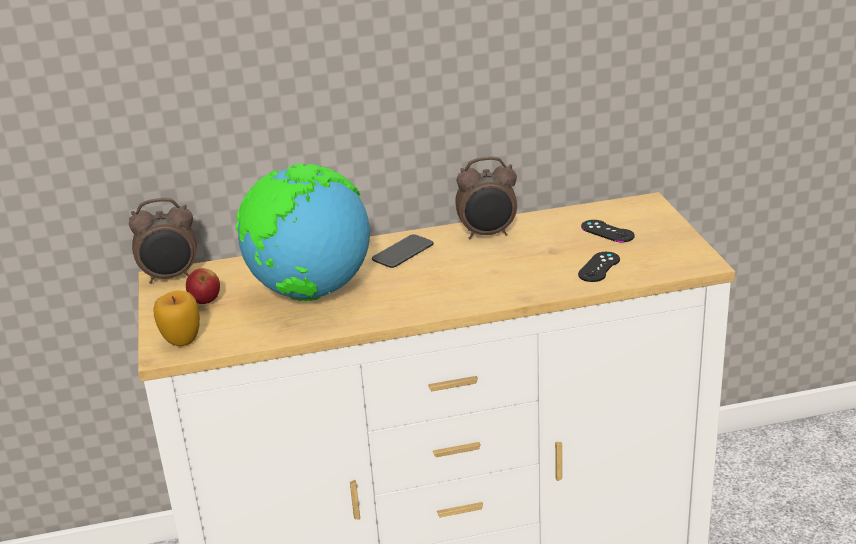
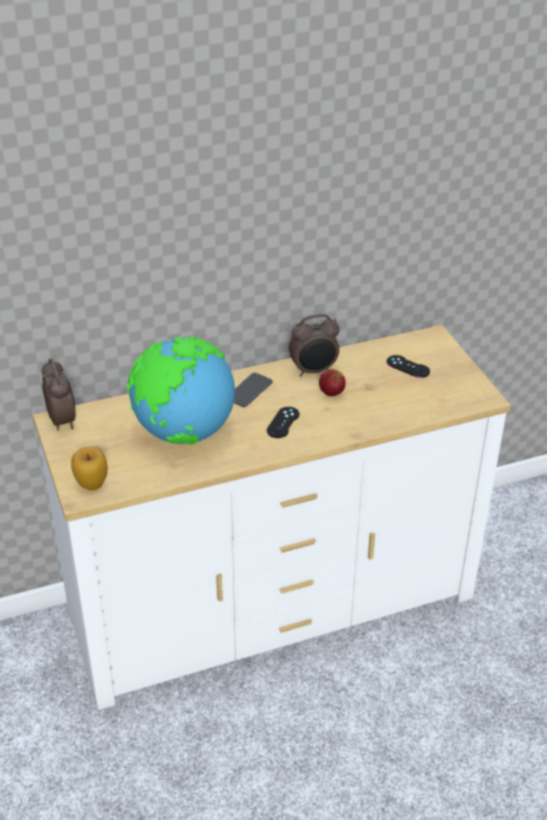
camera: 10 degrees left, 10 degrees up
alarm clock [129,198,197,284] -> alarm clock turned 90 degrees counterclockwise [42,358,76,430]
apple [186,268,220,304] -> apple moved to [319,369,346,396]
black game controller [578,252,620,282] -> black game controller moved to [267,407,299,438]

